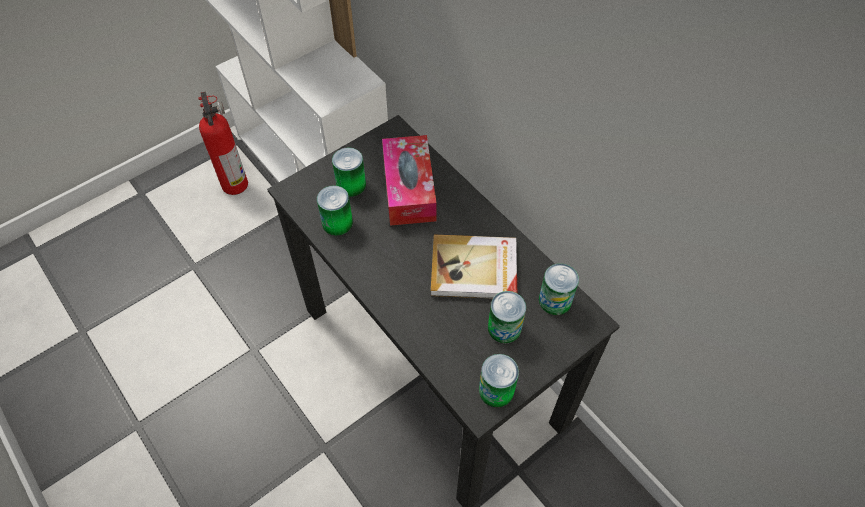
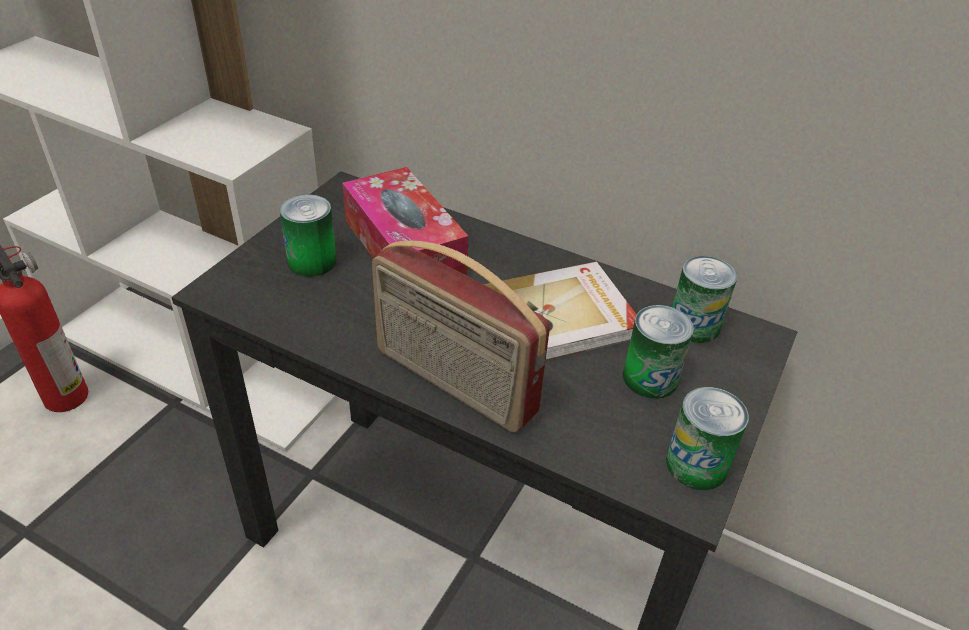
camera: 25 degrees left, 15 degrees down
can [317,185,353,236] -> none
none -> radio [372,241,550,433]

